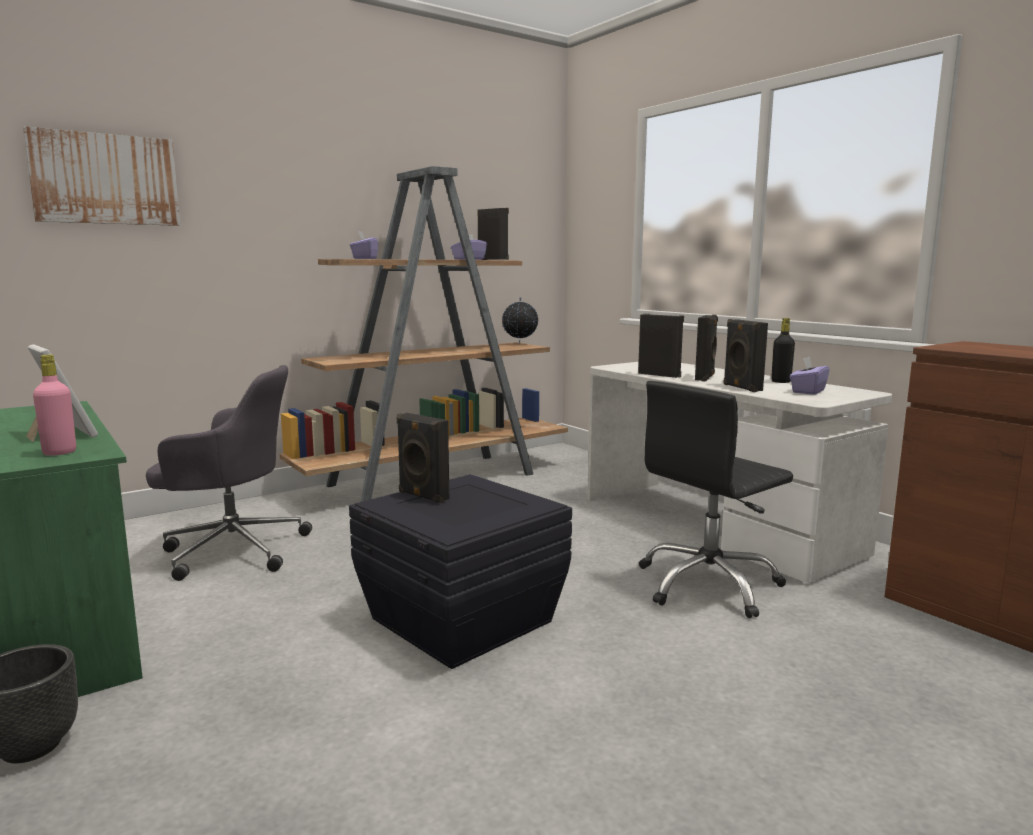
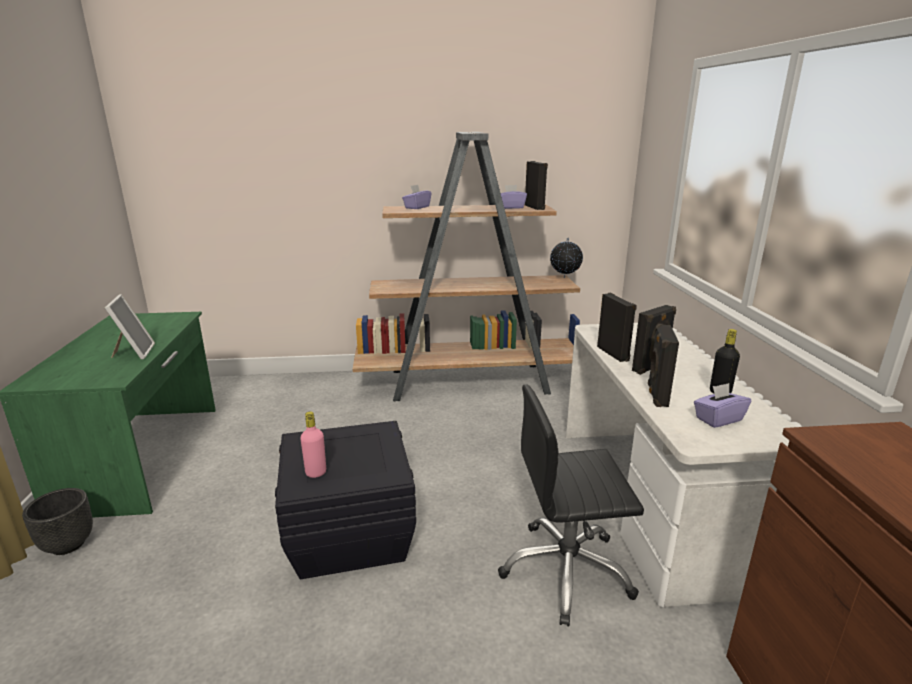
camera: 30 degrees right, 10 degrees up
picture [23,126,180,226] -> none
pink bottle [33,355,76,456] -> pink bottle moved to [300,411,326,478]
grey office chair [146,365,312,581] -> none
black speaker [397,413,449,503] -> none

